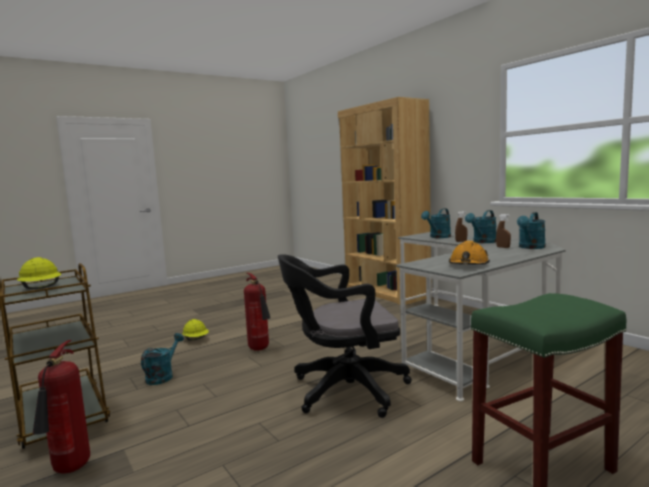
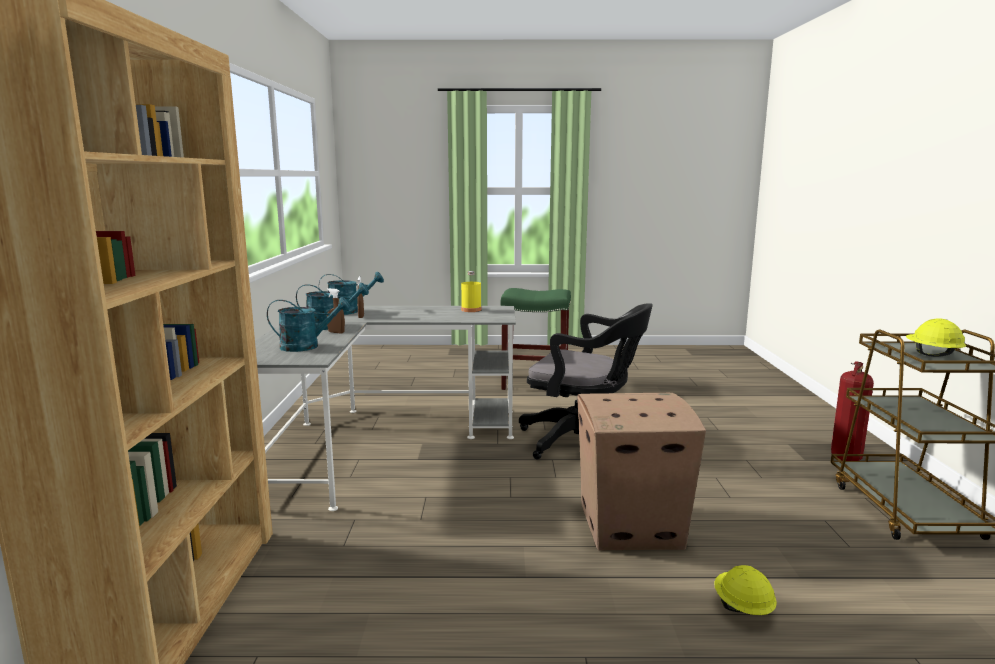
camera: 145 degrees left, 5 degrees up
turquoise watering can [141,333,184,385] -> none
fire extinguisher [244,273,270,350] -> cardboard box [577,393,706,550]
orange hard hat [449,241,490,265] -> yellow bottle [461,271,481,312]

